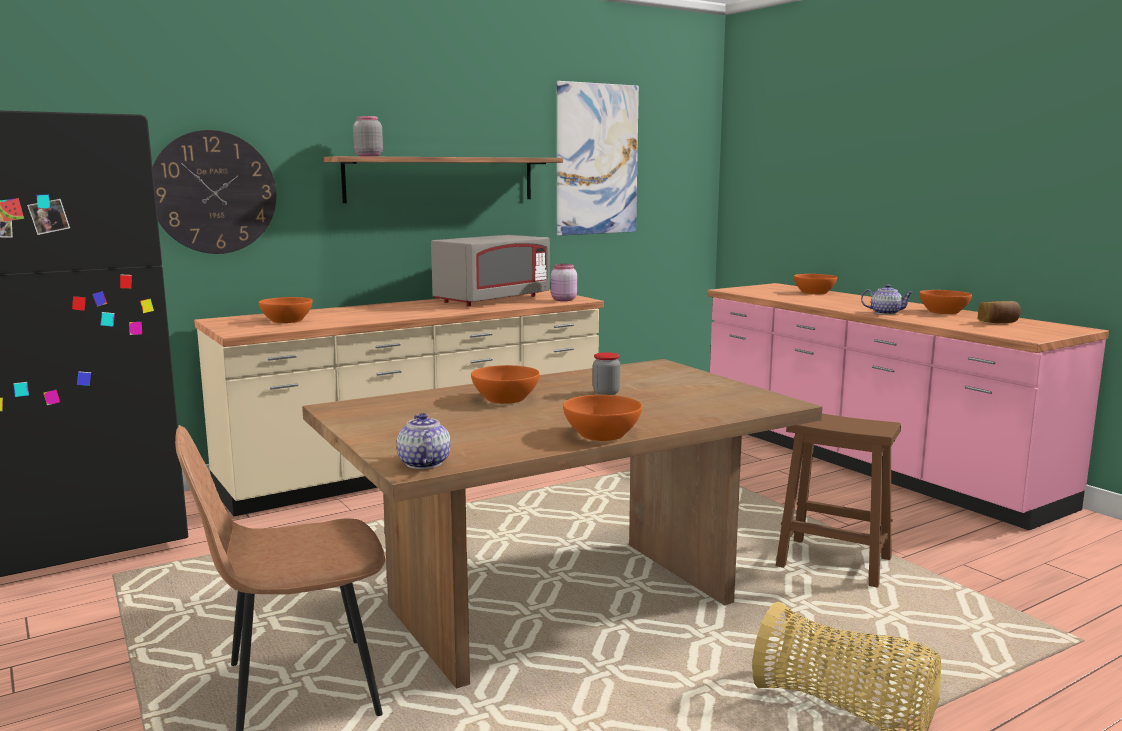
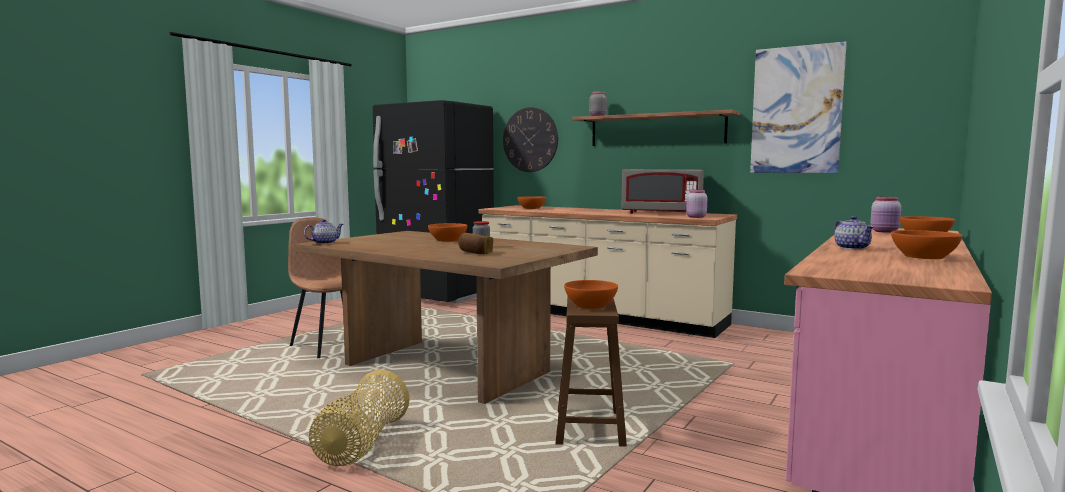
camera: 65 degrees right, 5 degrees down
orange bowl [563,395,642,441] -> orange bowl moved to [564,280,618,309]
bread [978,301,1021,323] -> bread moved to [458,233,493,254]
none -> pink jar [870,197,901,233]

